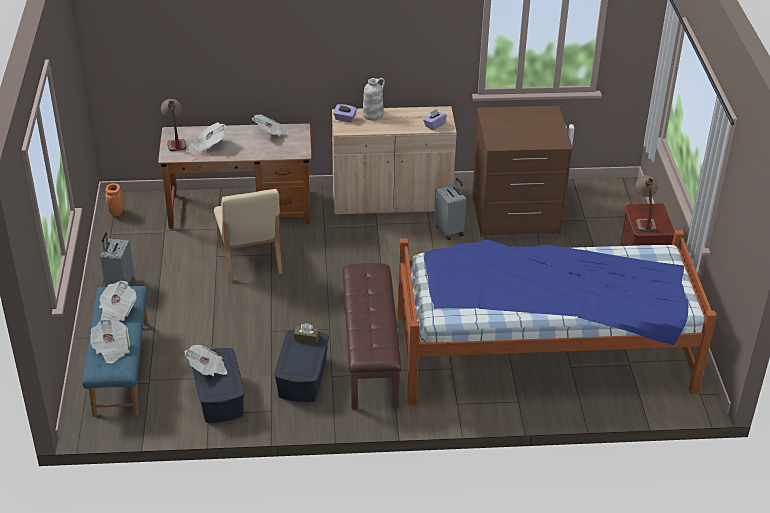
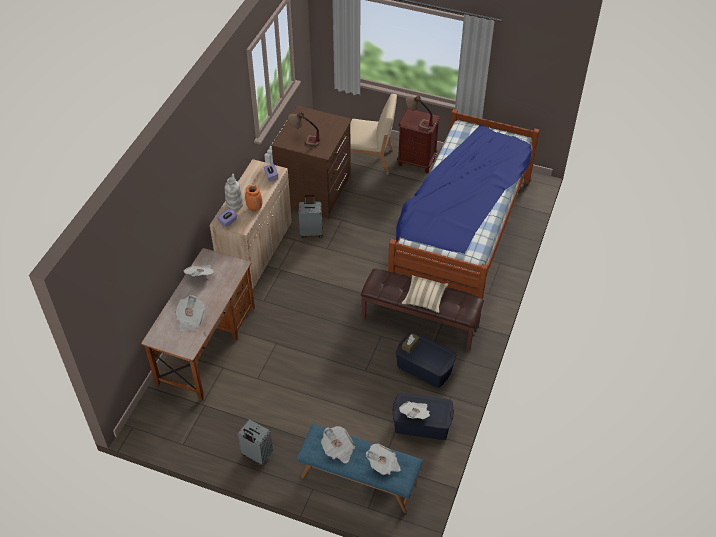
camera: 65 degrees left, 10 degrees up
orange vase [105,183,124,216] -> orange vase moved to [245,185,262,212]
table lamp [161,99,187,151] -> table lamp moved to [288,112,321,146]
beige chair [214,189,282,283] -> beige chair moved to [350,94,397,174]
none -> beige pillow [401,275,448,313]

